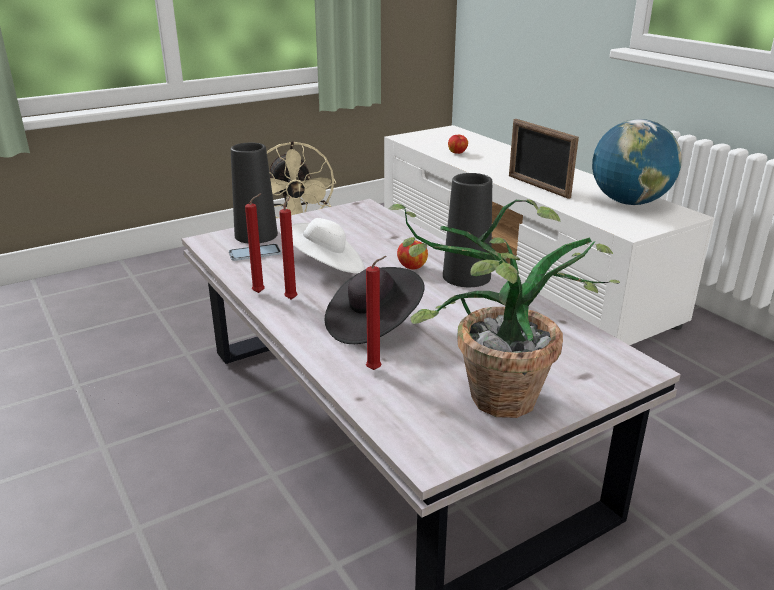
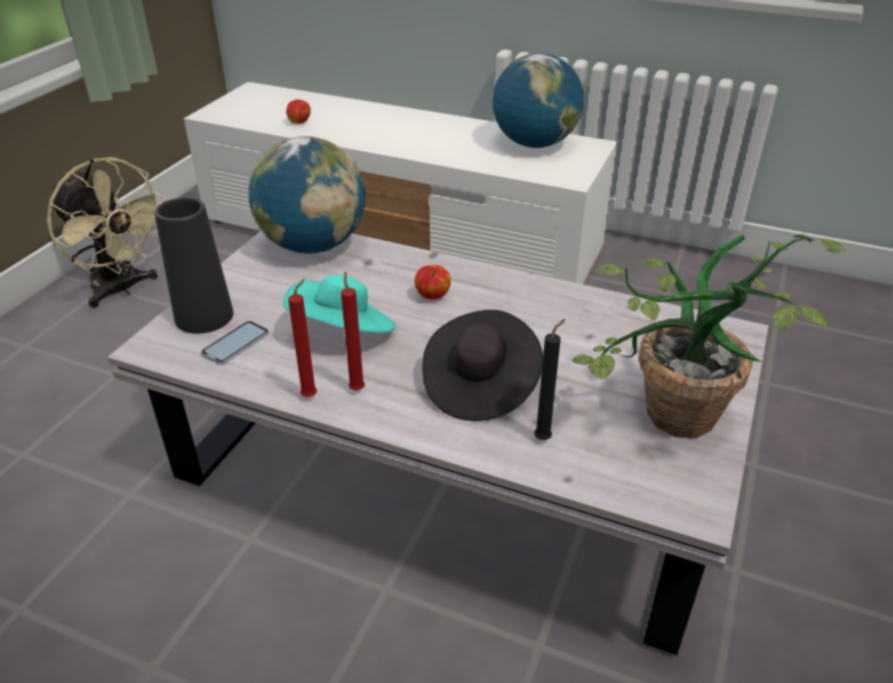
camera: 35 degrees left, 10 degrees up
white hat [280,218,365,274] -> turquoise hat [283,275,396,333]
red candle [366,256,387,370] -> black candle [534,319,565,440]
black vase [443,173,492,287] -> none
picture frame [509,119,579,199] -> none
none -> globe [248,136,365,254]

